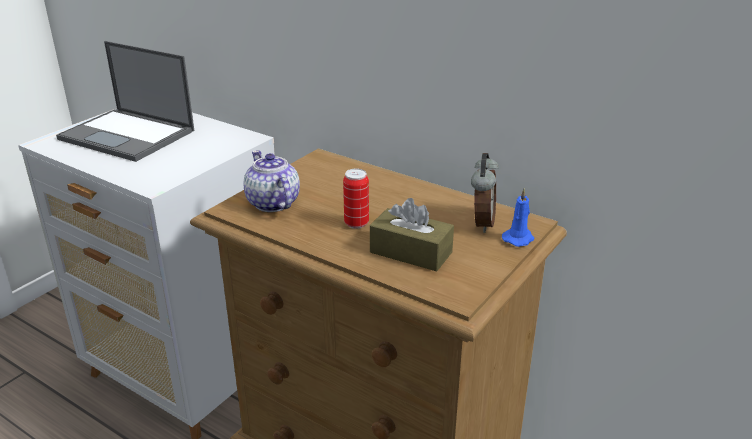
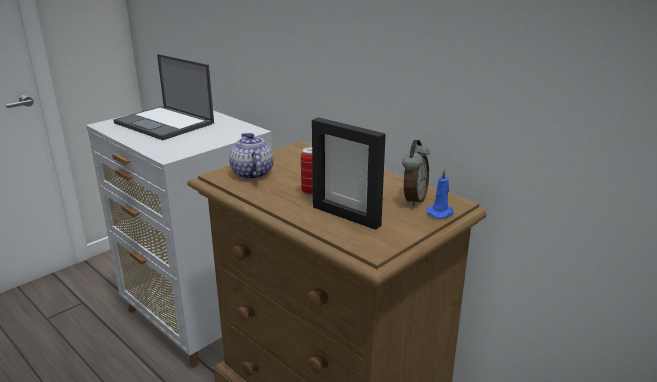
camera: 10 degrees right, 5 degrees down
brown tissue box [370,198,454,272] -> picture frame [312,117,386,230]

